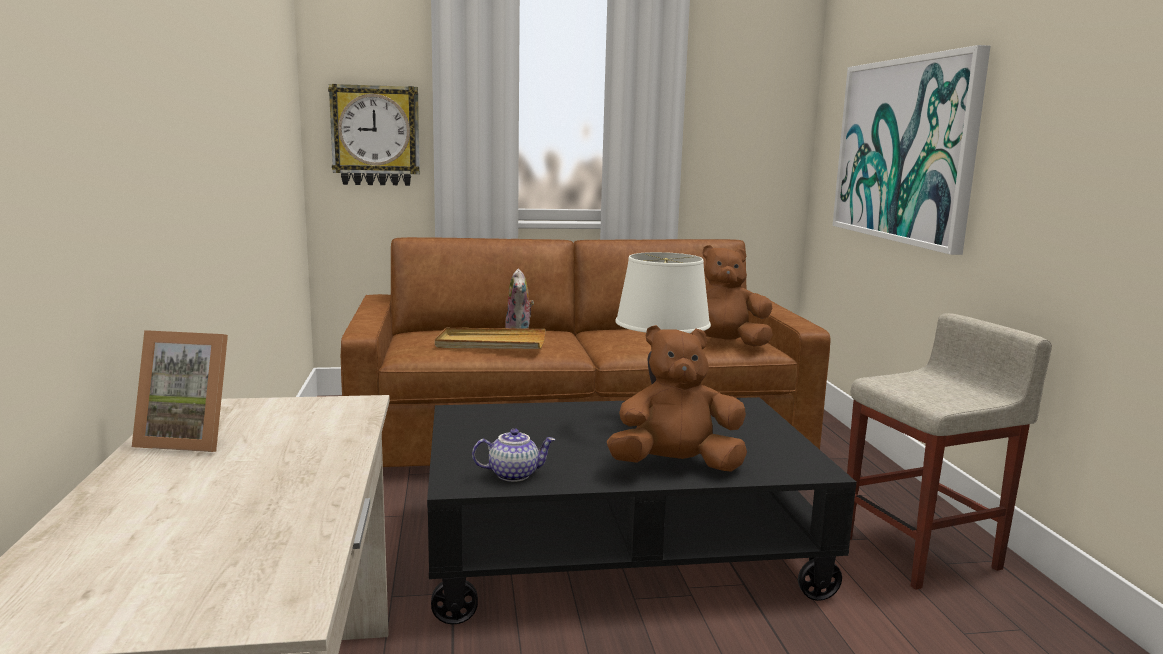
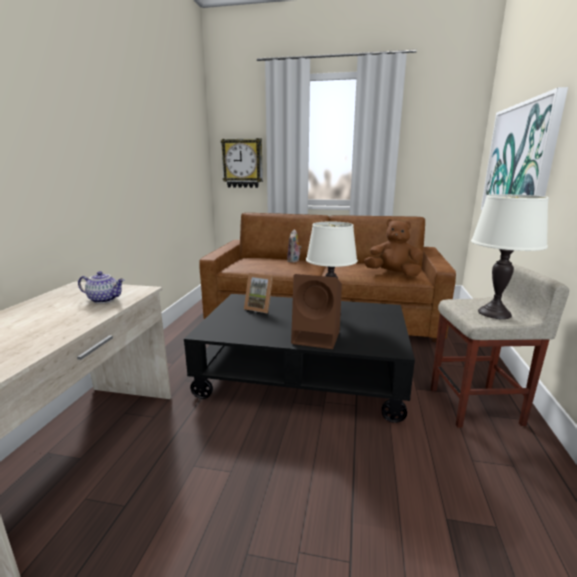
camera: 20 degrees right, 5 degrees up
picture frame [132,330,228,452] -> picture frame moved to [244,273,273,313]
beige tray [435,328,546,349] -> none
teapot [472,428,556,482] -> teapot moved to [78,271,124,303]
brown plush toy [607,325,747,472] -> brown speaker [291,274,342,349]
none -> white table lamp [471,194,549,319]

